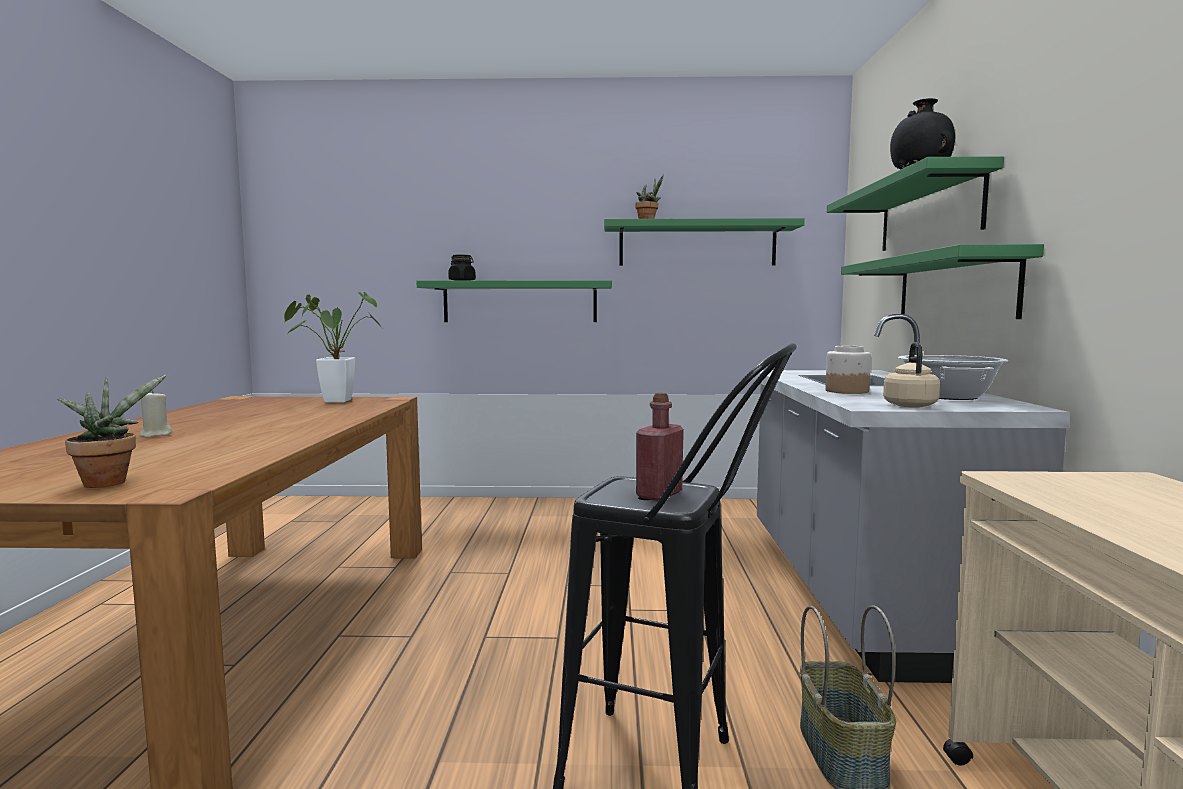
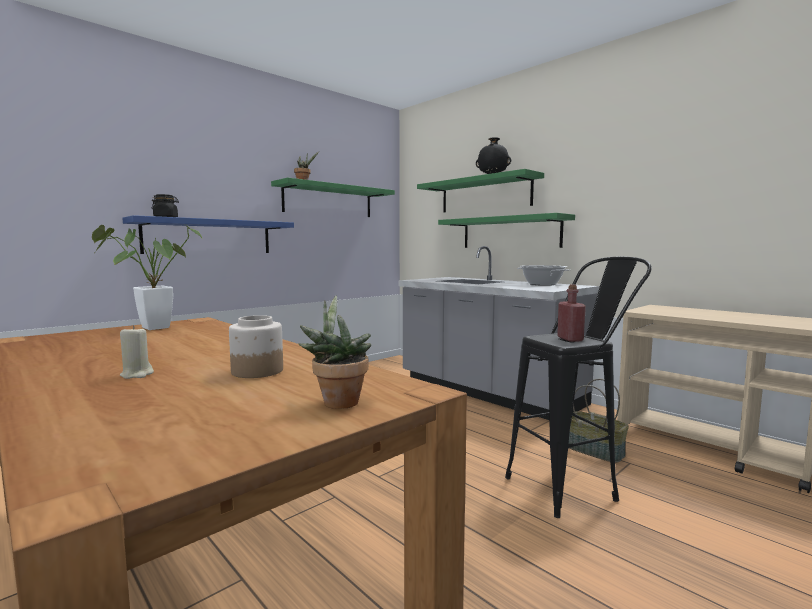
camera: 45 degrees left, 0 degrees up
green shelf [416,280,612,322] -> blue shelf [123,215,294,254]
jar [825,346,871,394] -> jar moved to [229,315,283,378]
beige kettle [883,342,940,408] -> none

